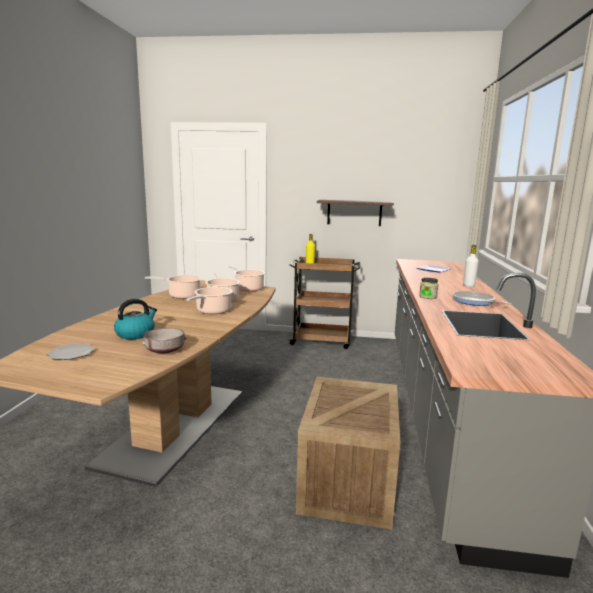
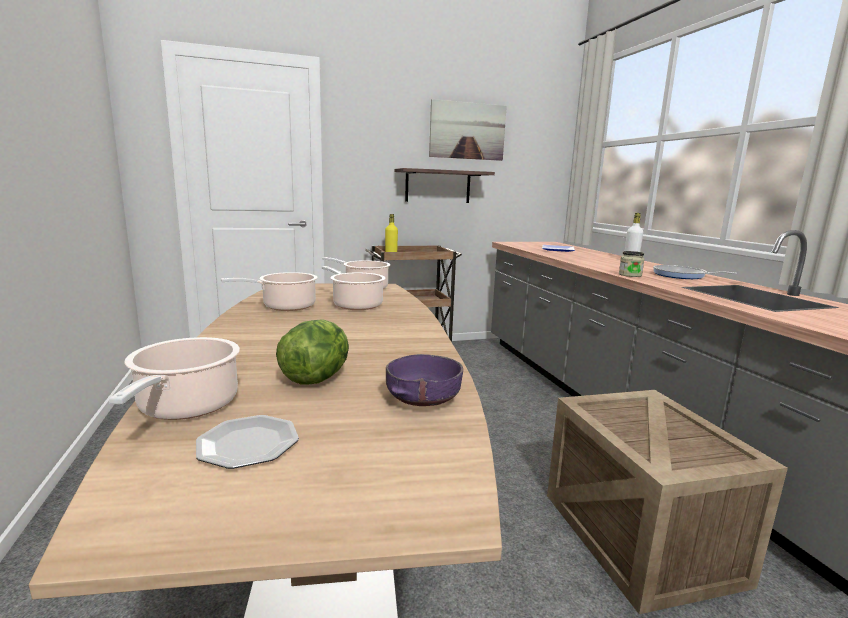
camera: 25 degrees left, 0 degrees up
kettle [114,299,157,339] -> lettuce [276,319,349,385]
grey bowl [141,328,186,353] -> purple bowl [386,354,463,406]
cooking pot [186,287,233,314] -> cooking pot moved to [109,337,240,420]
none -> picture [429,99,507,161]

